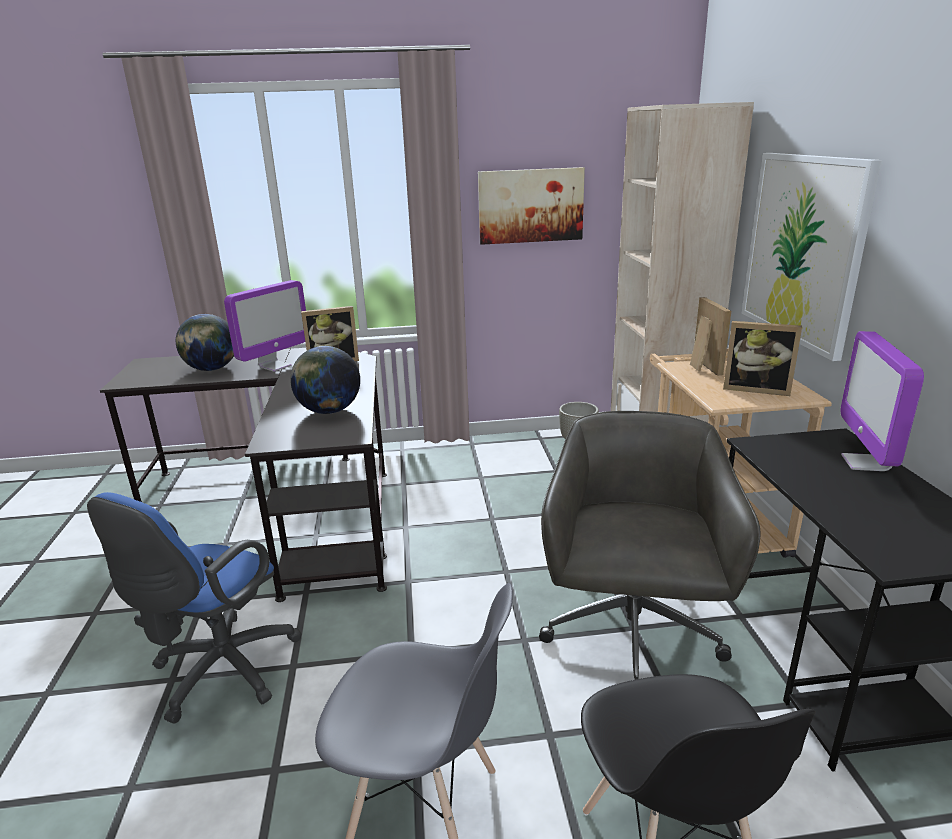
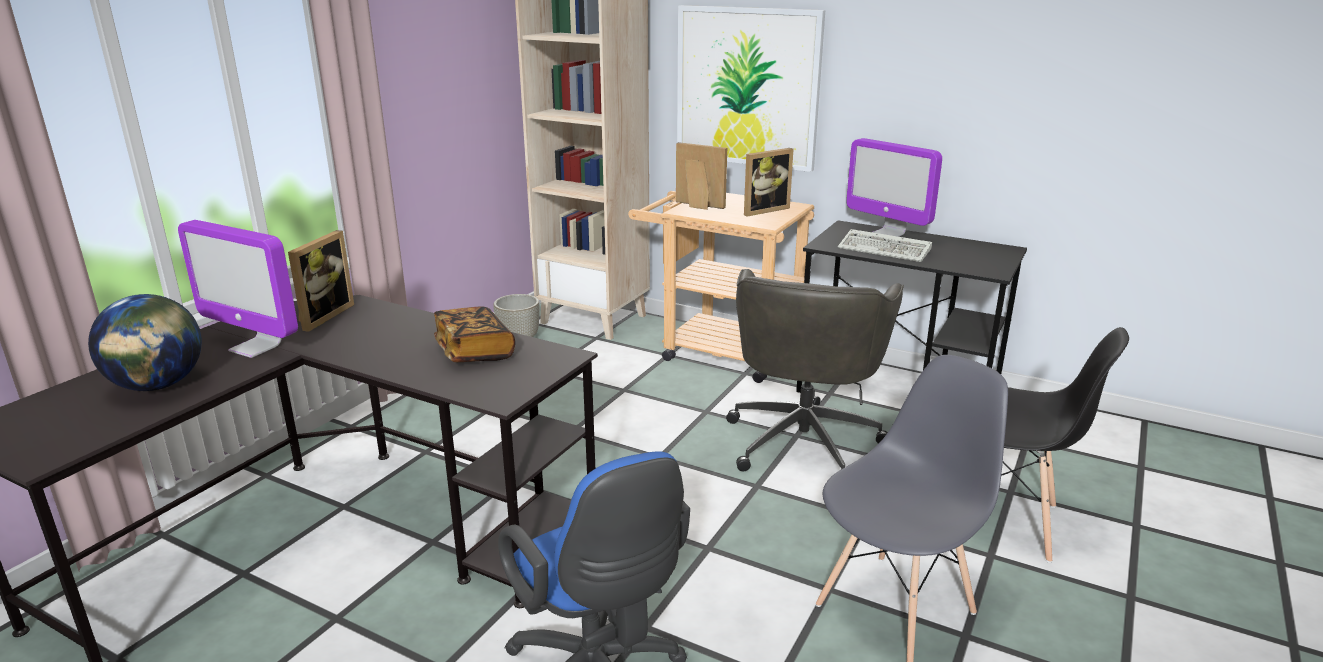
camera: 55 degrees left, 0 degrees up
monitor [224,280,306,372] -> monitor turned 135 degrees clockwise [178,220,298,358]
globe [290,346,360,414] -> book [434,307,515,362]
picture [478,167,585,245] -> none
grey office chair [539,411,761,680] -> grey office chair turned 120 degrees counterclockwise [726,269,904,472]
none -> keyboard [838,229,932,262]

